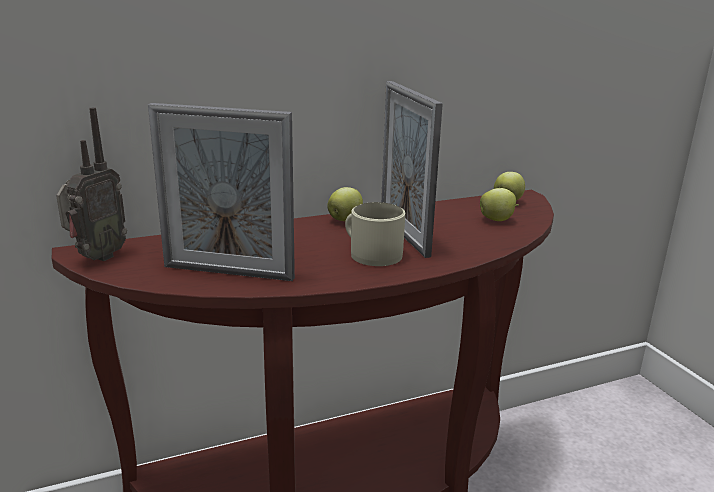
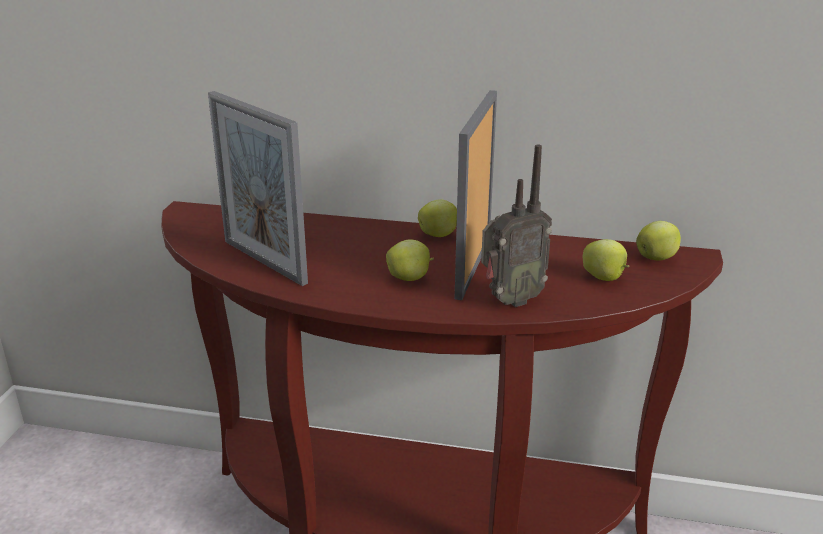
camera: 35 degrees right, 5 degrees up
radio [56,107,127,261] -> radio moved to [481,145,552,307]
beige mug [345,202,405,266] -> apple [386,240,434,281]

